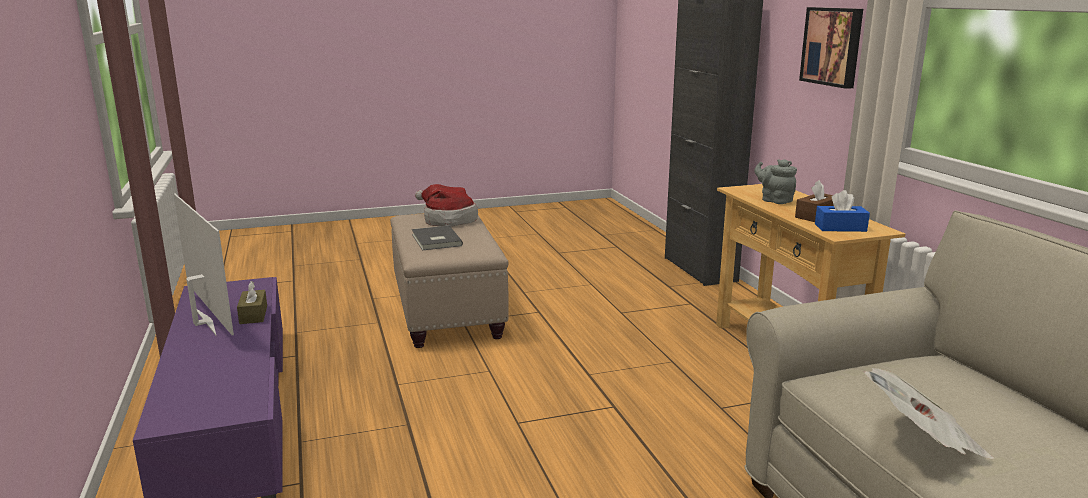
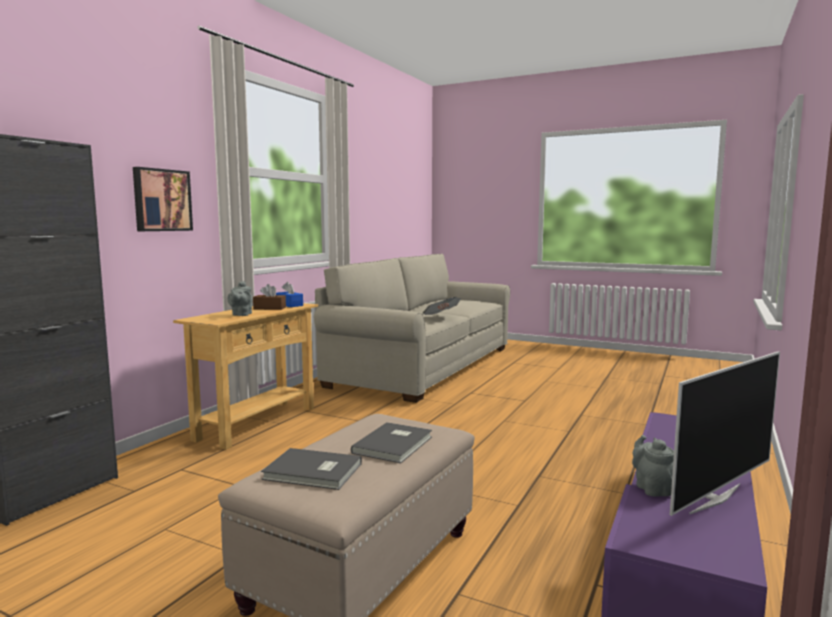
camera: 135 degrees left, 10 degrees down
television [174,193,234,337] -> television turned 135 degrees counterclockwise [670,351,780,516]
brown tissue box [237,281,267,324] -> grey teapot [632,435,674,497]
hat [415,184,478,227] -> grey book [261,448,362,490]

